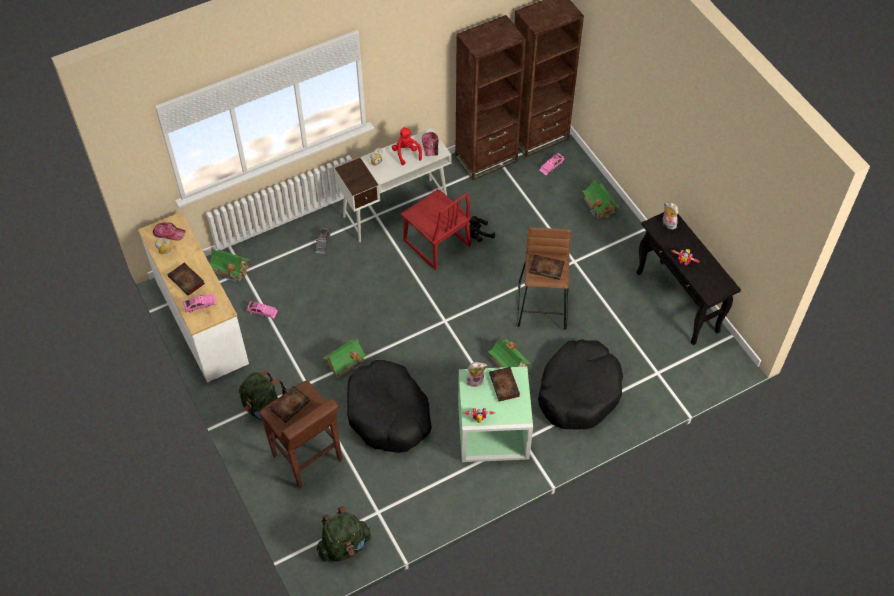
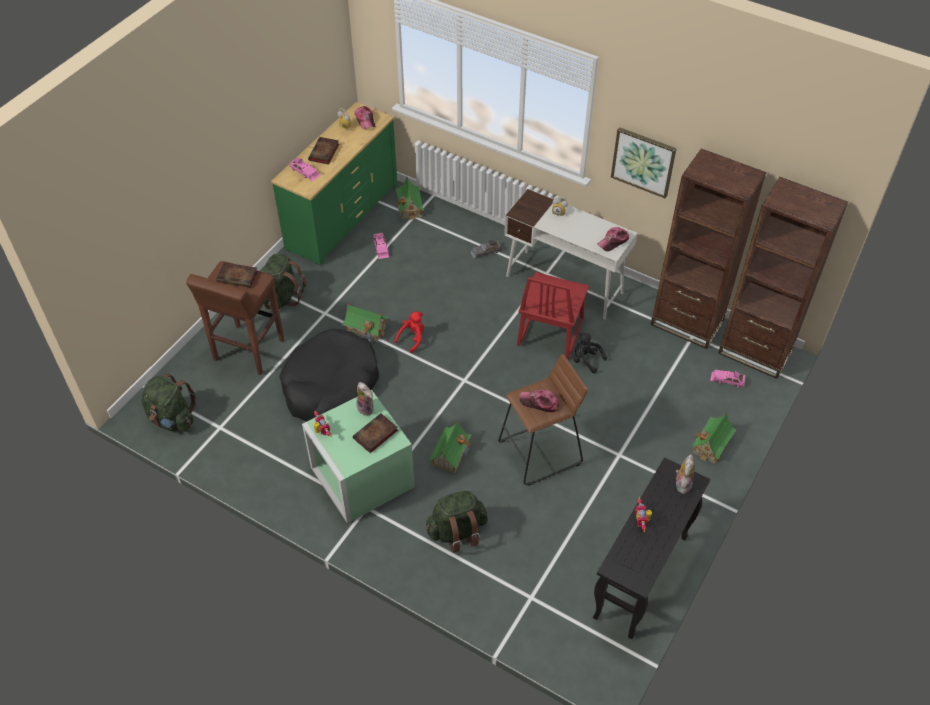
camera: 60 degrees right, 5 degrees down
white dresser [138,212,249,383] -> green dresser [271,102,398,265]
red plush toy [392,127,422,165] -> red plush toy moved to [395,312,424,353]
book [529,254,564,280] -> cap [519,389,559,412]
black dog bed [538,339,623,430] -> green backpack [425,491,488,553]
none -> picture [611,127,677,198]

